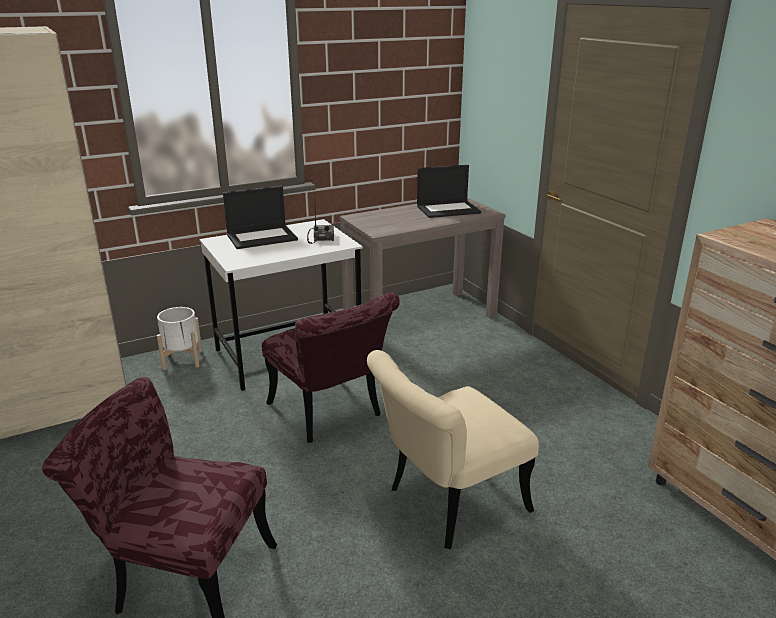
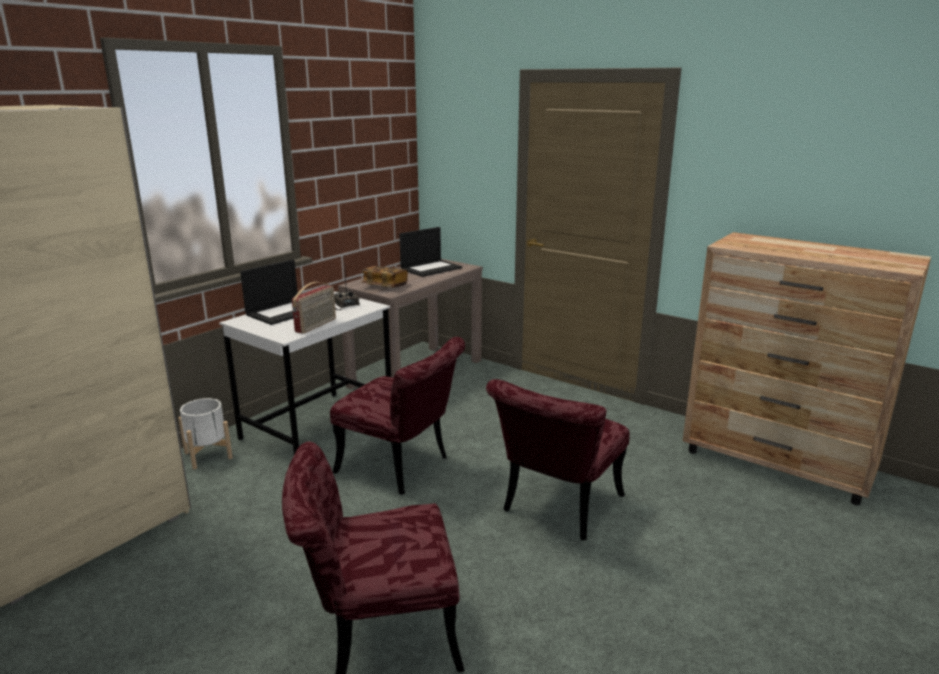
camera: 25 degrees left, 5 degrees down
beige chair [367,350,539,549] -> red chair [486,379,630,540]
none -> radio [292,282,336,334]
none -> book [362,266,408,288]

